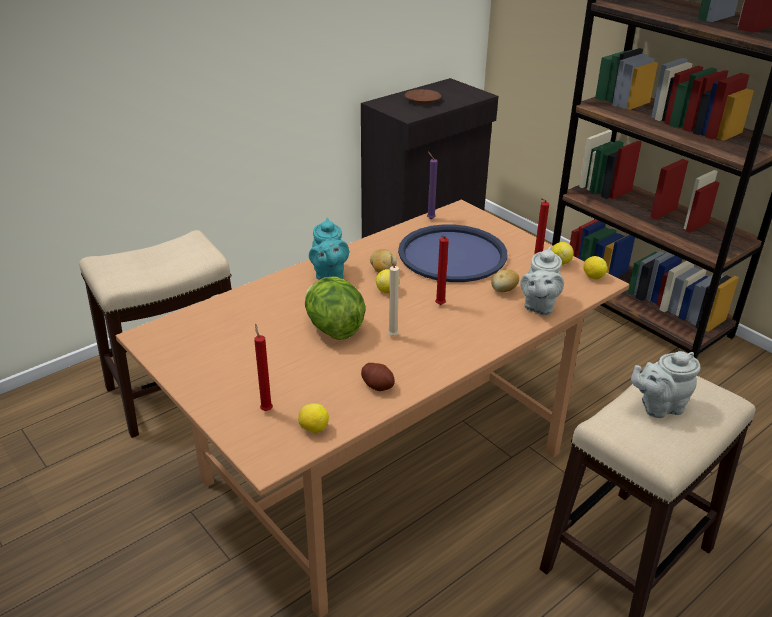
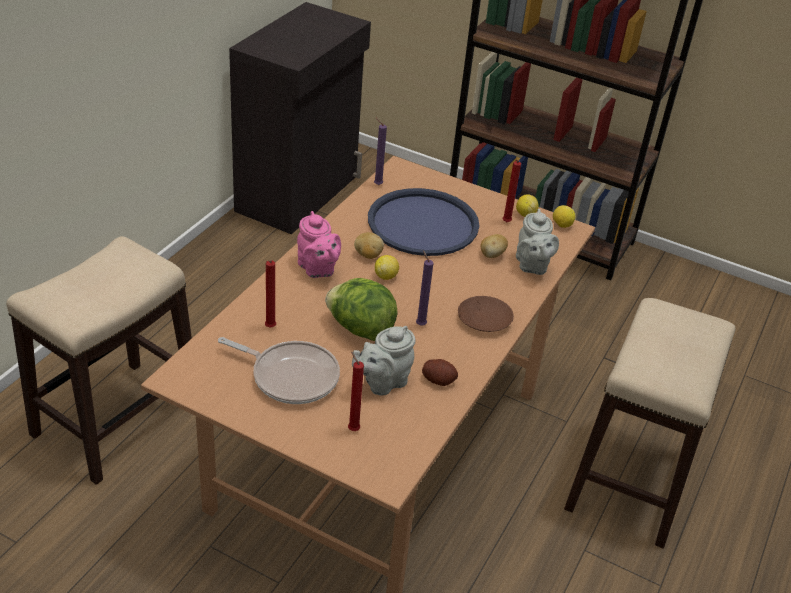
camera: 25 degrees left, 5 degrees up
lemon [298,403,329,433] -> none
turquoise teapot [309,218,349,280] -> pink teapot [297,211,341,278]
beige candle [388,256,399,336] -> purple candle [416,250,433,326]
brown plate [405,89,441,104] -> brown plate moved to [458,296,514,332]
red candle [435,235,449,305] -> red candle moved to [265,260,276,327]
grey teapot [631,351,701,418] -> grey teapot moved to [352,326,416,395]
none -> frying pan [218,337,340,404]

